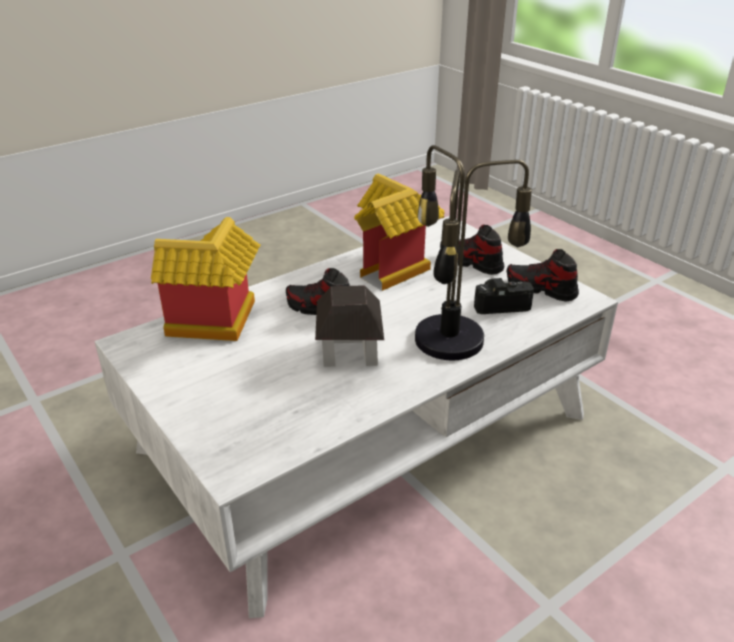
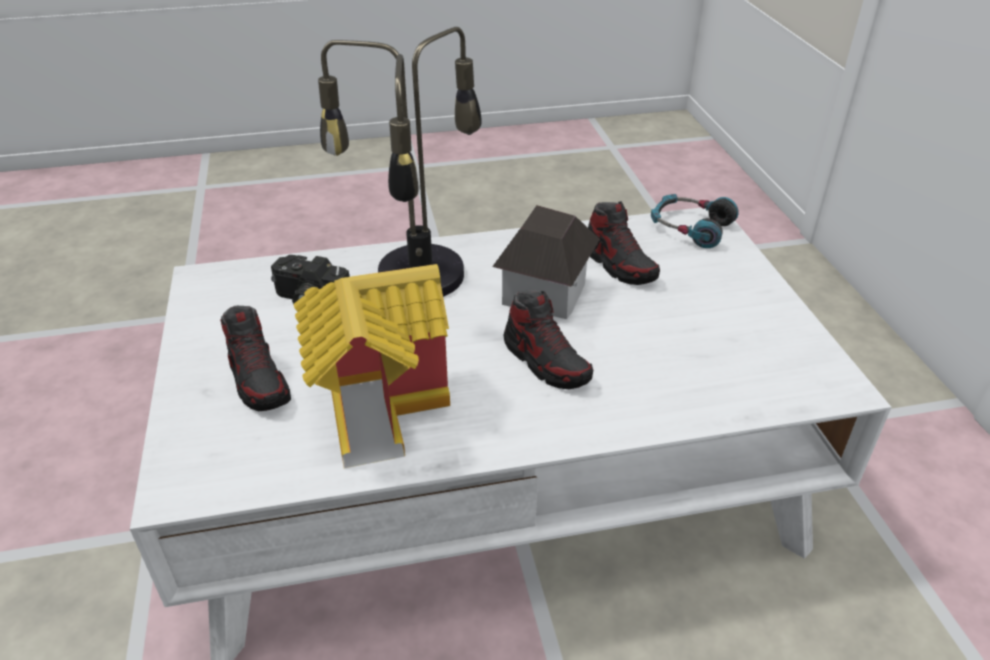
camera: 155 degrees left, 5 degrees up
toy house [151,217,260,341] -> none
shoe [507,249,579,302] -> shoe moved to [588,201,660,285]
none -> headphones [651,194,739,248]

